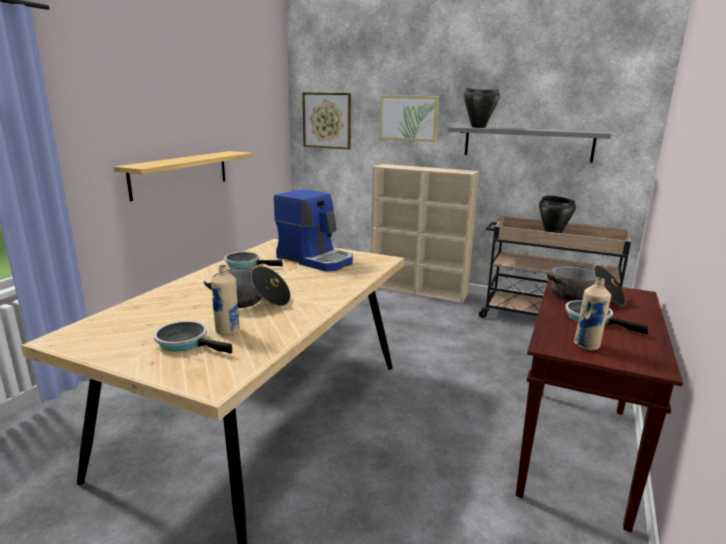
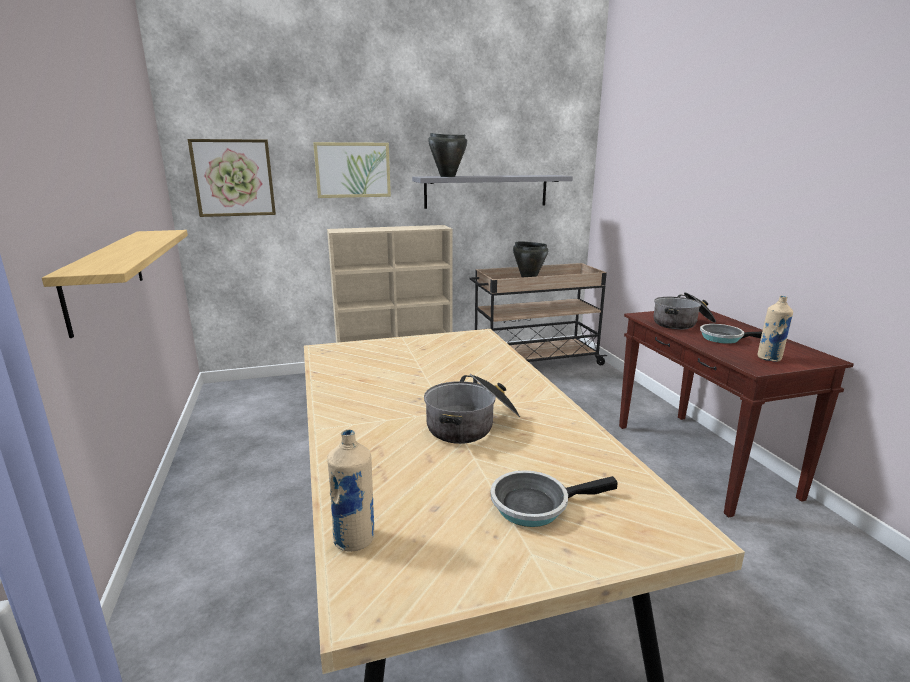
camera: 40 degrees left, 0 degrees up
beige bottle [211,265,239,336] -> beige bottle moved to [327,429,375,552]
frying pan [224,252,283,268] -> none
coffee machine [274,189,353,272] -> none

